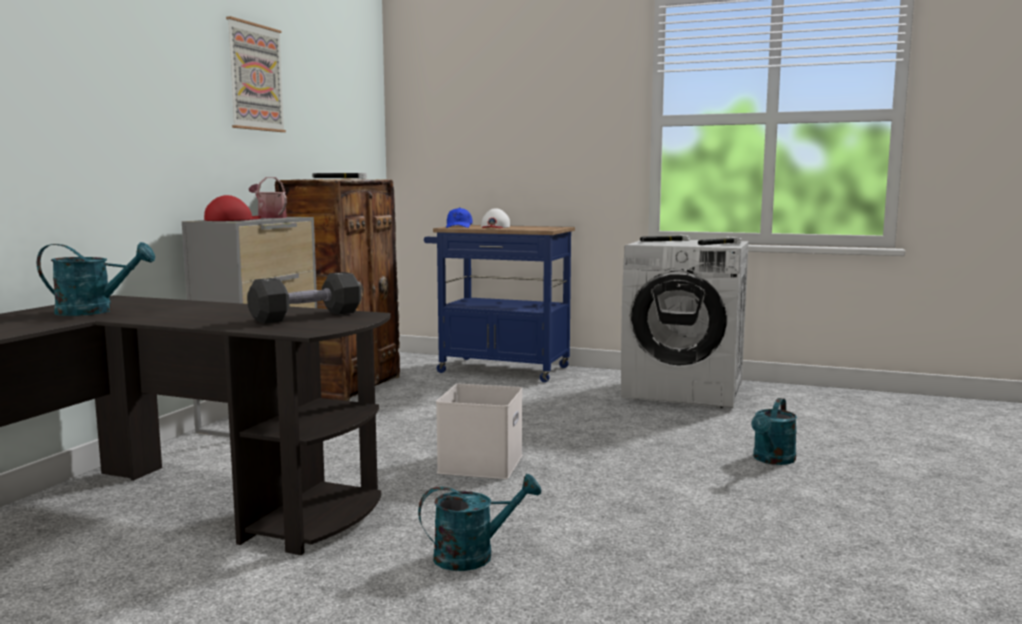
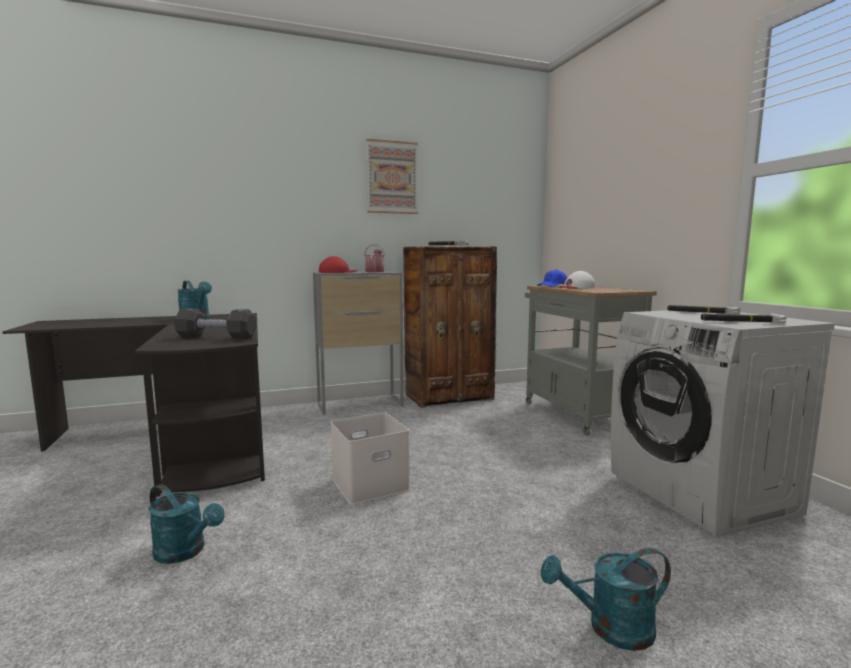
camera: 50 degrees right, 0 degrees up
blue cart [424,225,575,382] -> grey cart [525,285,657,436]

